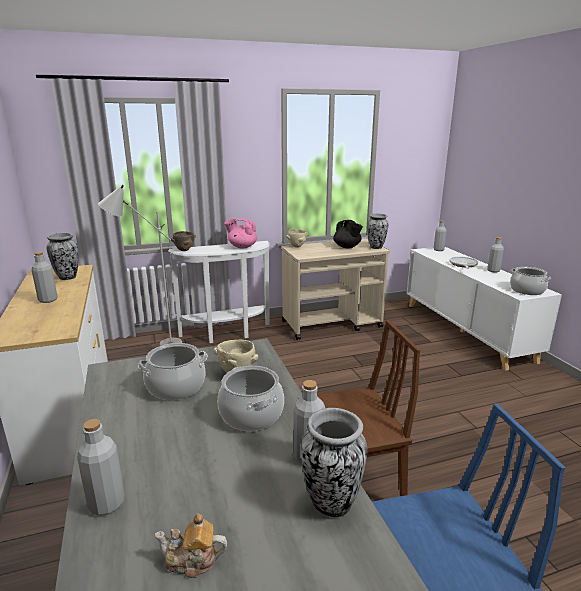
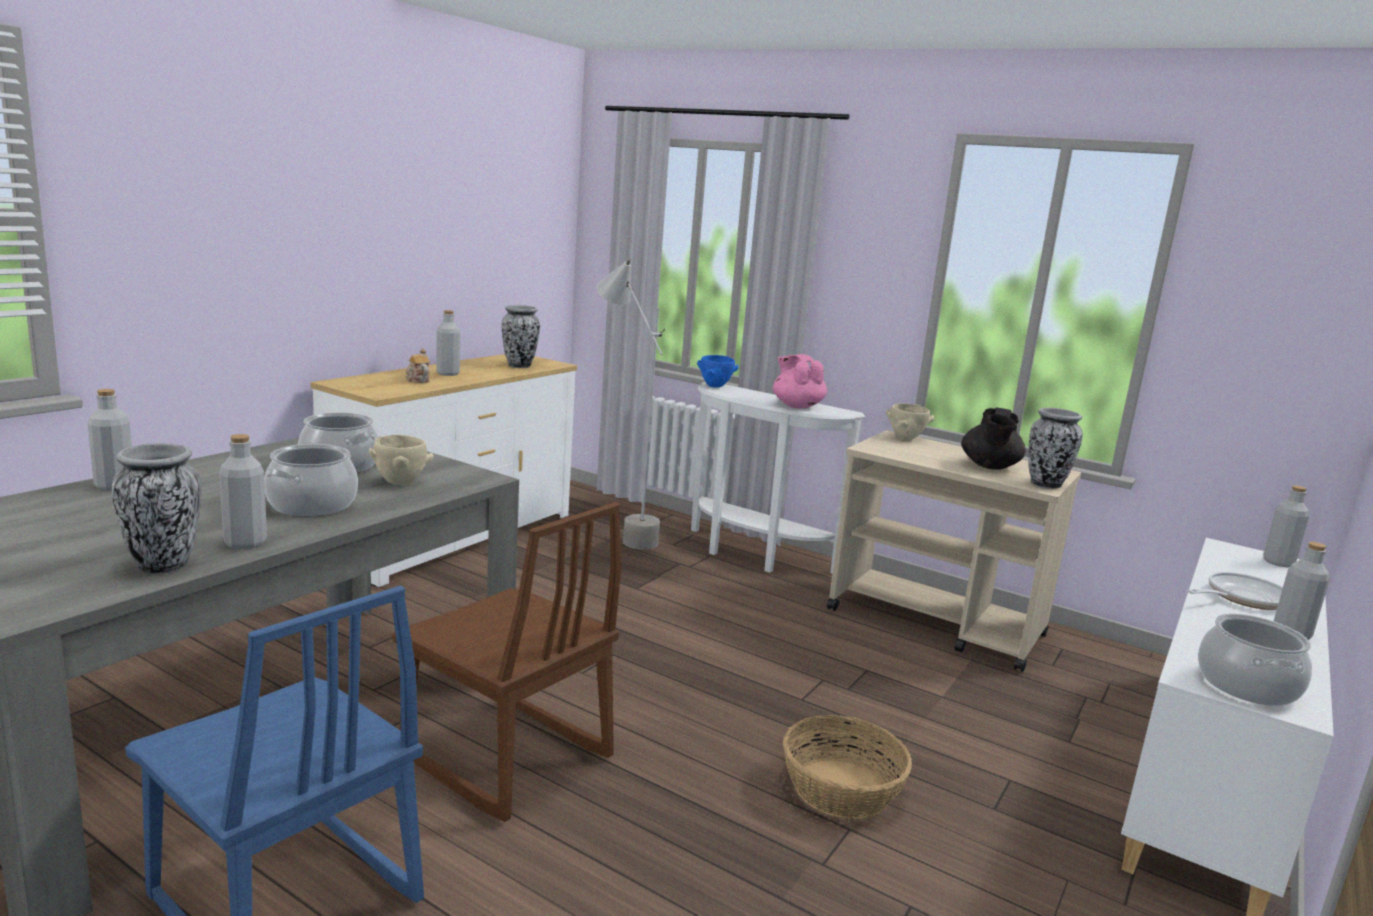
camera: 50 degrees right, 5 degrees down
teapot [155,513,227,578] -> teapot moved to [406,348,430,383]
brown bowl [171,231,196,251] -> blue bowl [697,355,739,387]
none -> basket [783,715,912,820]

